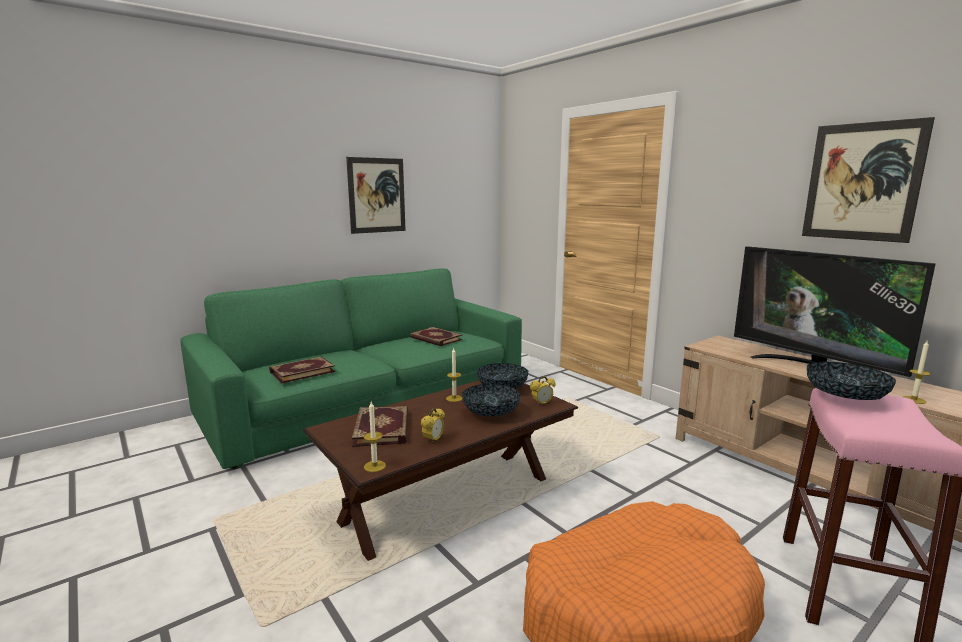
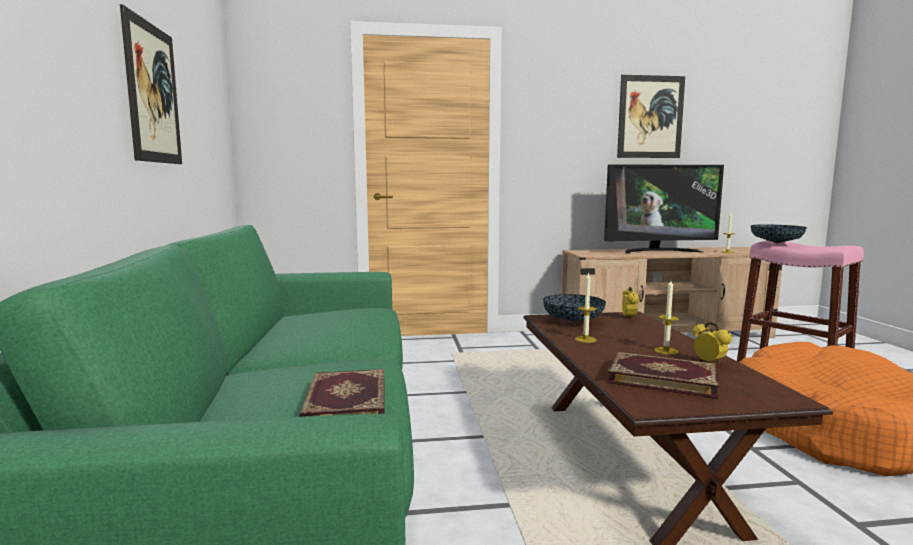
camera: 60 degrees left, 5 degrees down
candle [364,402,386,472] -> candle moved to [654,280,679,355]
book [410,327,462,346] -> none
bowl [462,384,520,416] -> none

